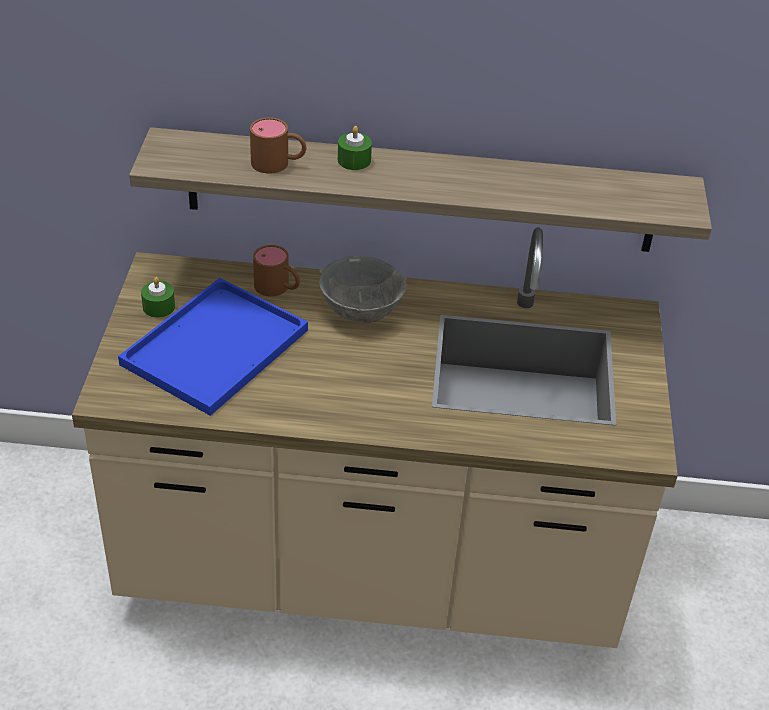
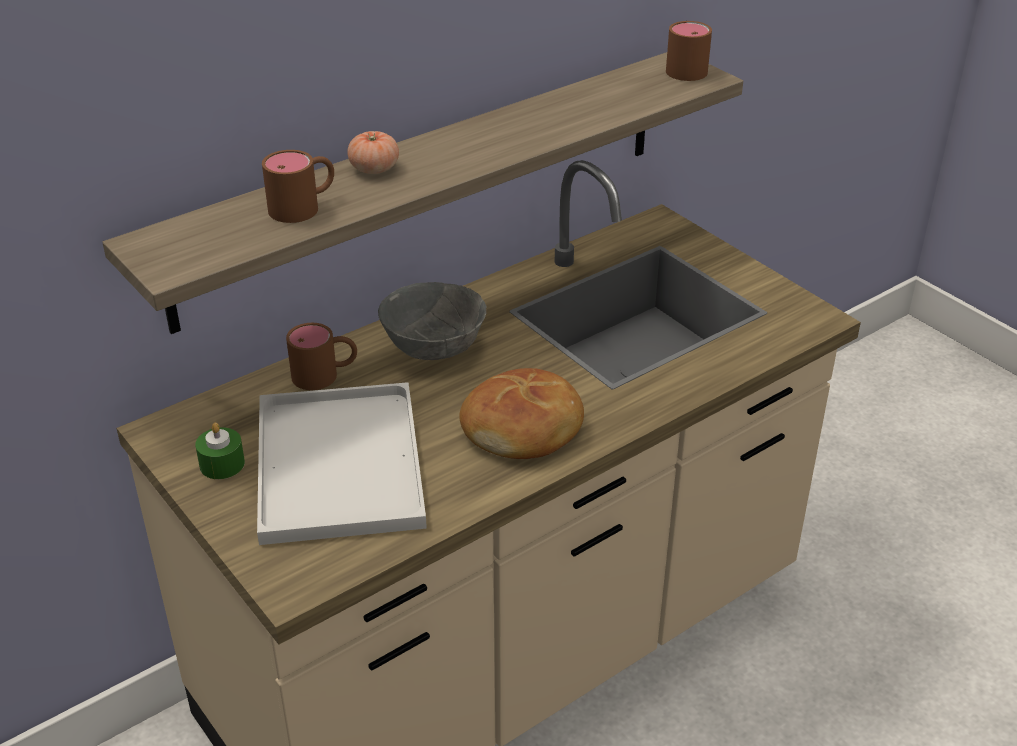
camera: 40 degrees left, 5 degrees down
blue tray [118,278,308,416] -> white tray [257,382,427,545]
green candle [338,126,372,170] -> tomato [347,131,399,174]
none -> bread [459,368,584,459]
none -> brown mug [666,21,712,81]

